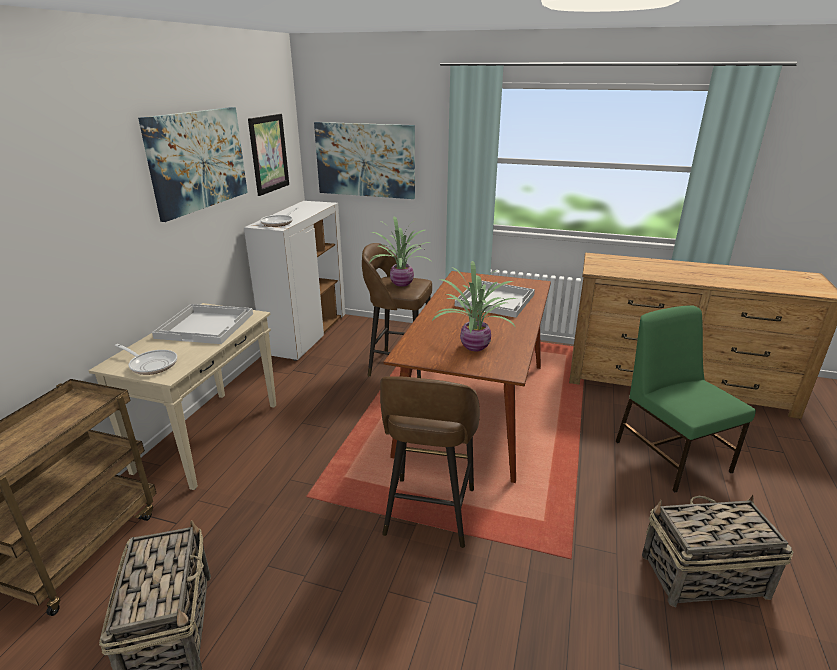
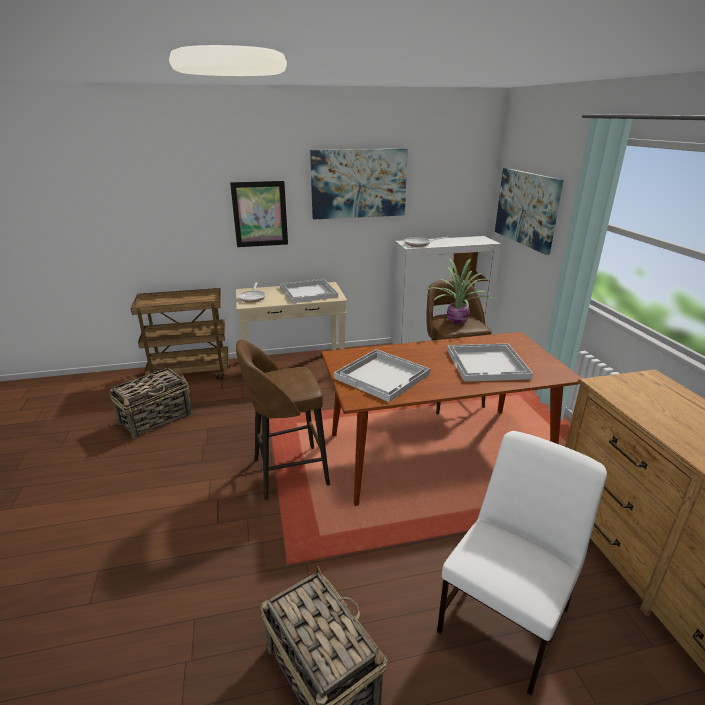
camera: 60 degrees right, 0 degrees up
picture [248,114,289,196] -> picture moved to [230,181,288,247]
potted plant [431,261,517,351] -> white tray [334,349,430,402]
green chair [615,306,756,492] -> white chair [437,431,607,696]

